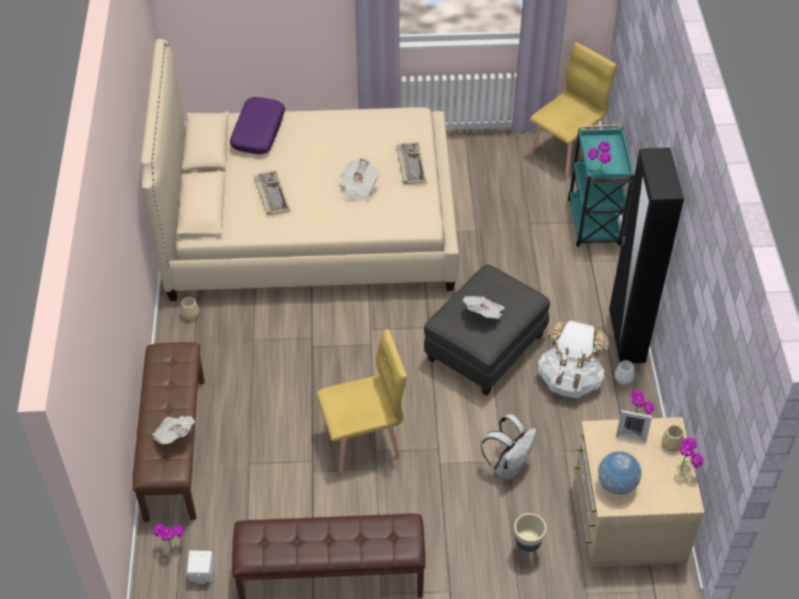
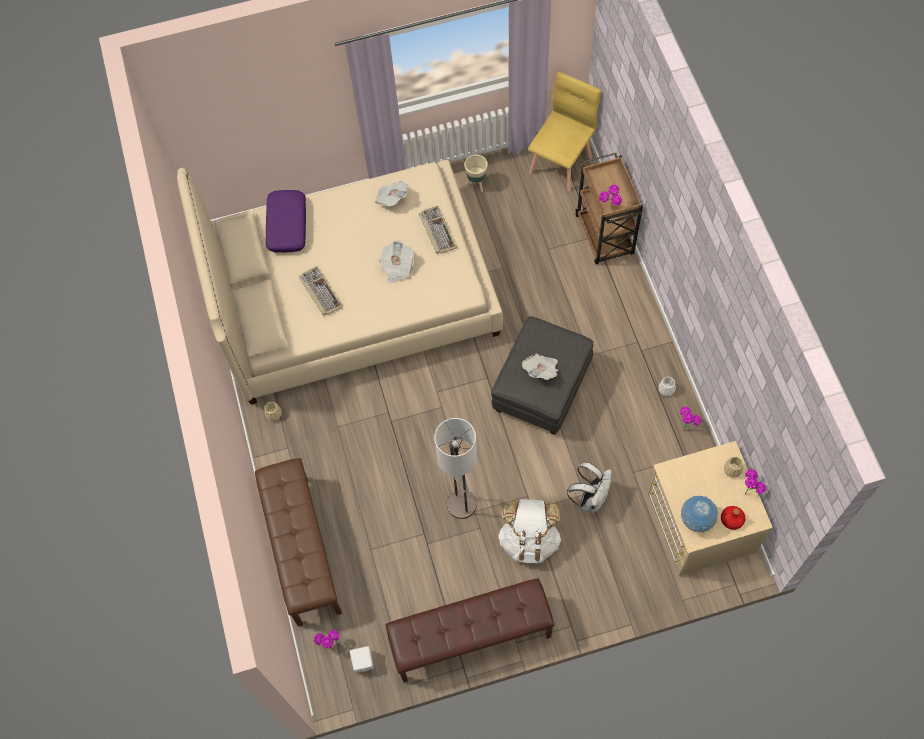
camera: 10 degrees left, 15 degrees up
newspaper [151,416,195,444] -> newspaper moved to [375,181,408,207]
yellow chair [316,329,407,473] -> floor lamp [434,418,477,519]
beige planter [511,513,546,565] -> beige planter moved to [464,155,488,192]
white backpack [538,320,609,398] -> white backpack moved to [498,499,561,563]
turquoise cart [568,125,634,247] -> brown cart [575,153,643,264]
black wardrobe [609,148,684,363] -> none
picture frame [616,410,652,443] -> none
none -> red bottle [721,506,745,530]

